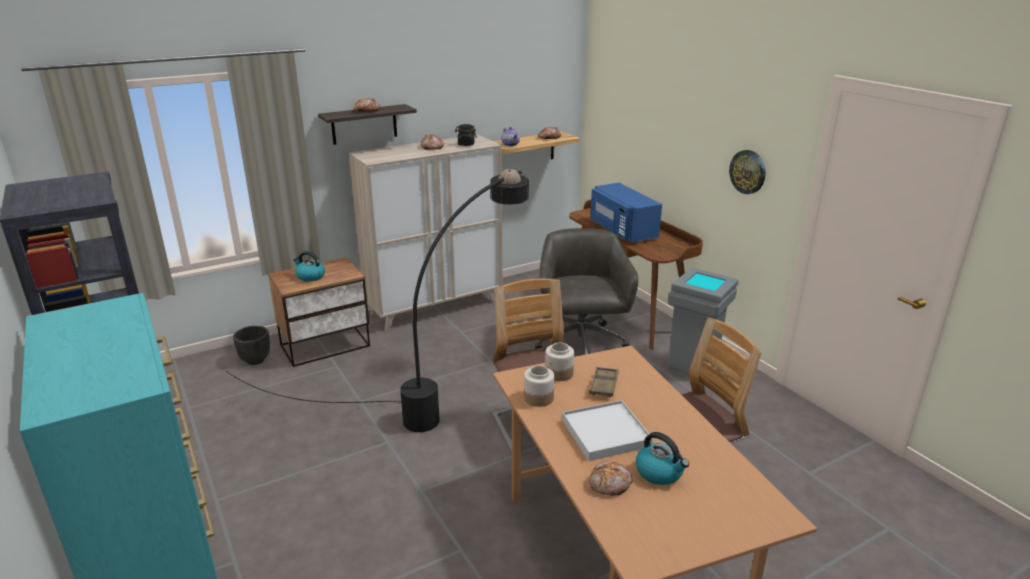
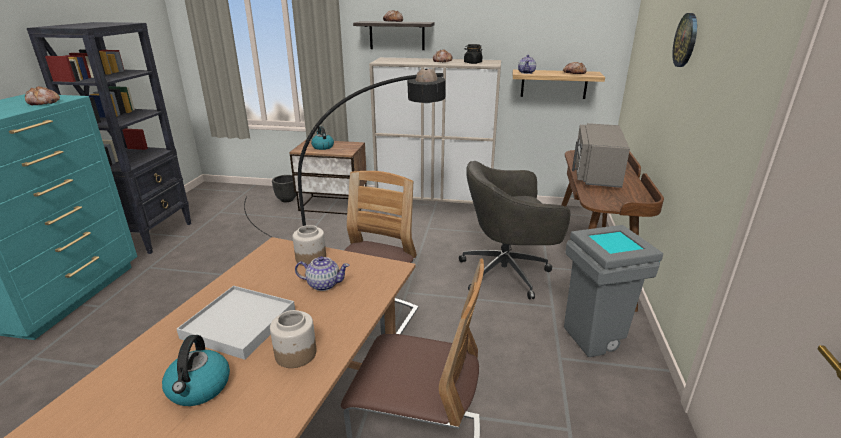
camera: 40 degrees right, 0 degrees up
jar [524,365,555,407] -> jar moved to [270,310,317,368]
grey office chair [535,228,638,355] -> grey office chair turned 135 degrees counterclockwise [459,161,570,299]
brown tray [589,367,619,397] -> teapot [295,256,349,291]
bread [589,462,632,496] -> bread moved to [25,86,60,105]
blue microwave [590,183,662,242] -> grey microwave [572,123,630,188]
wall clock [729,150,765,194] -> wall clock moved to [672,13,697,67]

